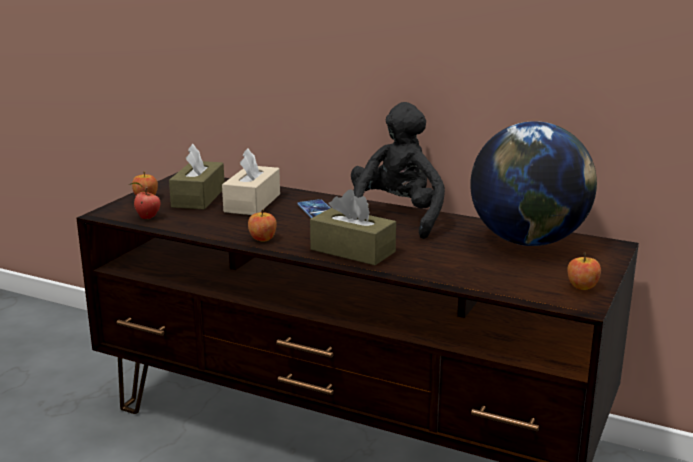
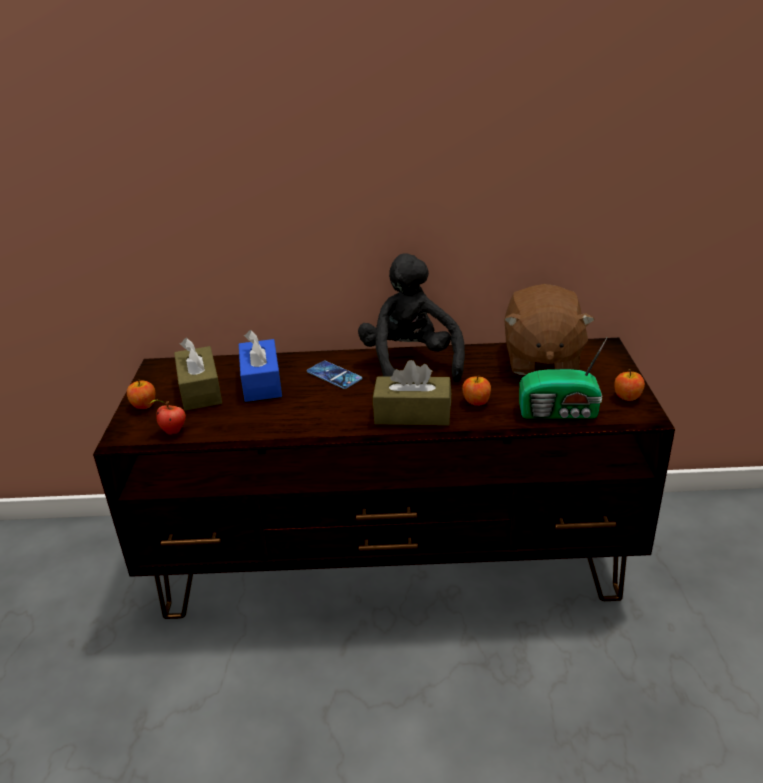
camera: 25 degrees left, 10 degrees up
beige tissue box [222,148,280,215] -> blue tissue box [239,330,282,402]
apple [248,209,277,241] -> apple moved to [462,375,491,406]
globe [470,121,597,246] -> brown plush toy [504,284,595,375]
none -> radio [519,337,608,419]

